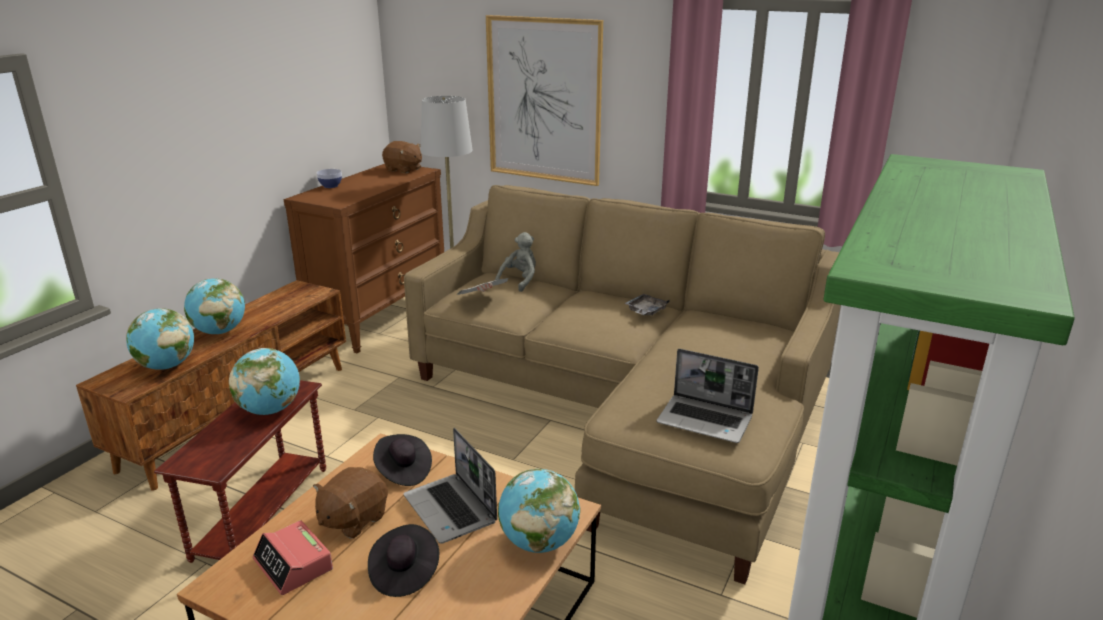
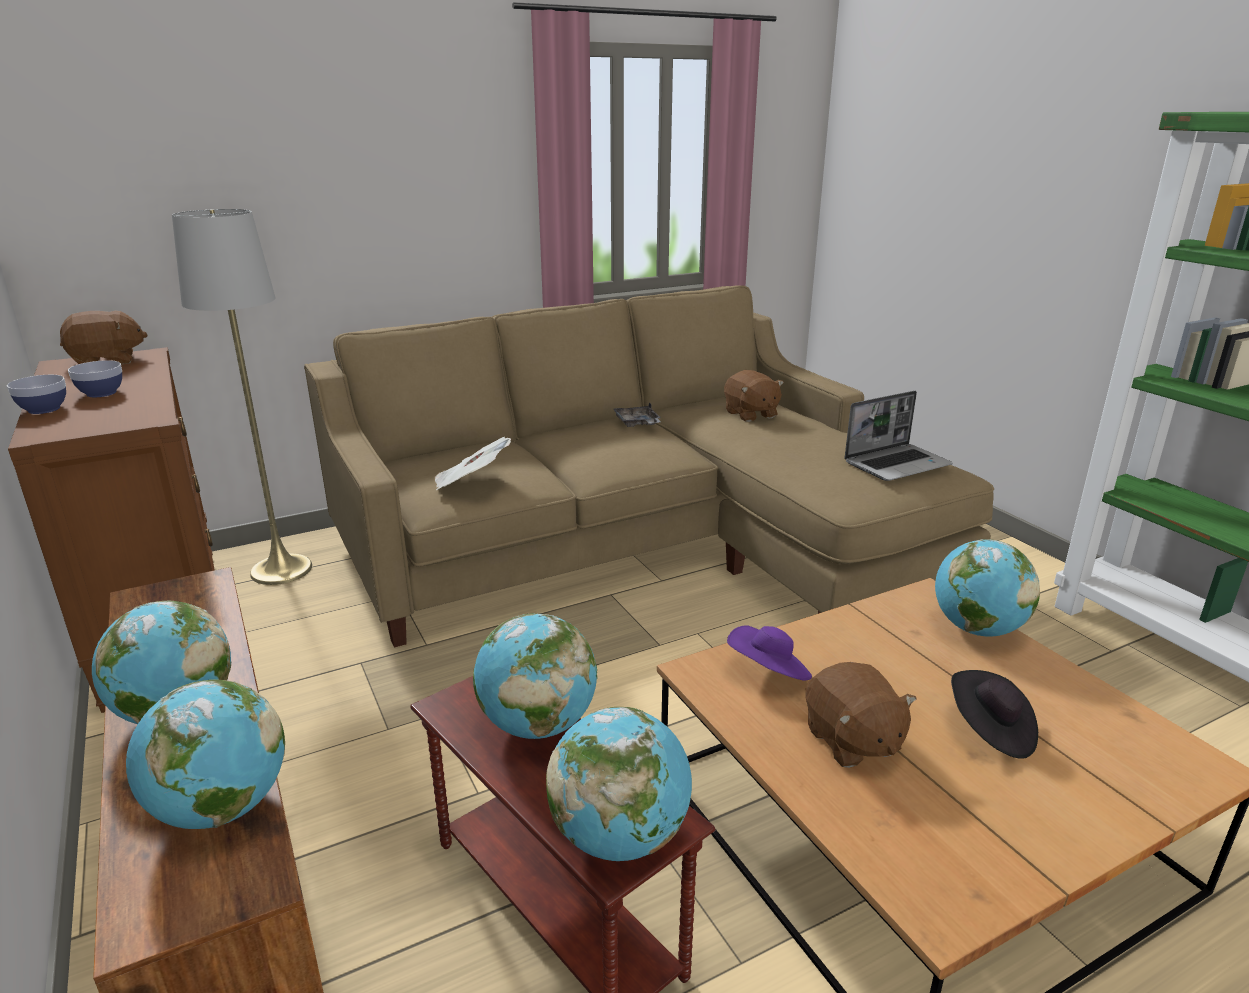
camera: 55 degrees left, 0 degrees up
alarm clock [253,520,333,595] -> none
black hat [373,434,432,486] -> purple hat [727,625,812,680]
laptop [403,428,497,544] -> none
picture [486,15,603,186] -> none
grey plush toy [495,232,536,292] -> none
none -> bowl [68,360,122,397]
none -> globe [546,707,692,861]
none -> brown plush toy [724,370,784,422]

